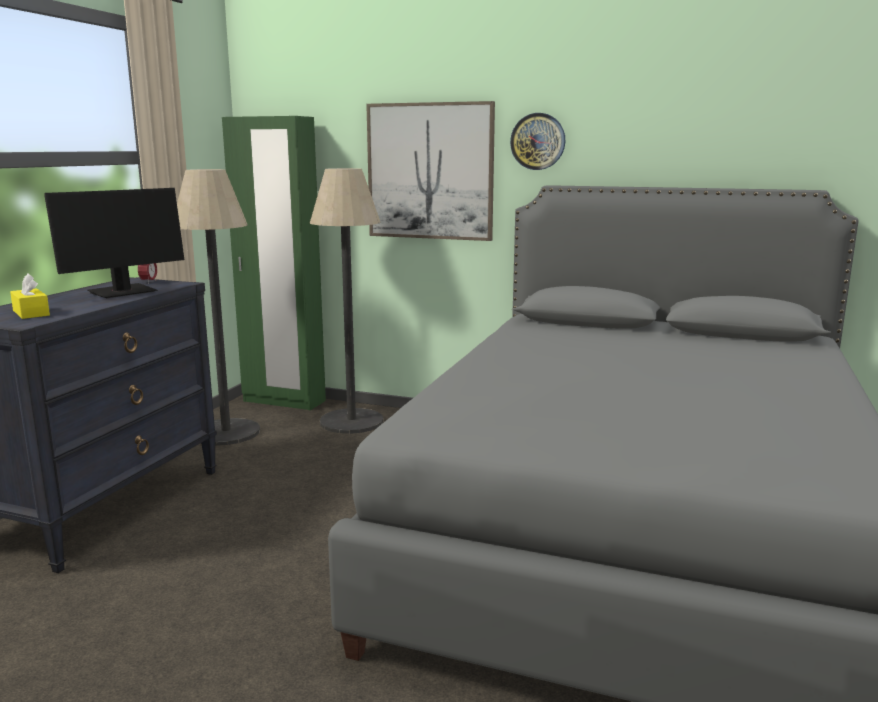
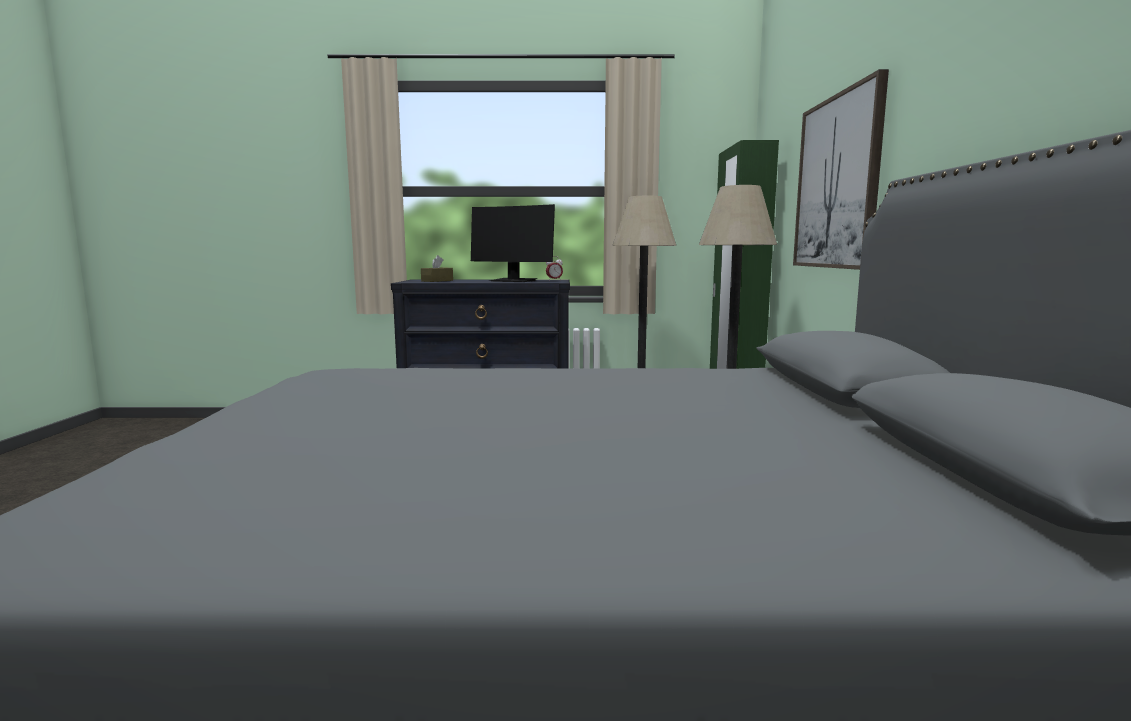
camera: 70 degrees right, 5 degrees down
yellow tissue box [10,273,50,319] -> brown tissue box [421,255,453,282]
wall clock [510,113,565,170] -> none

